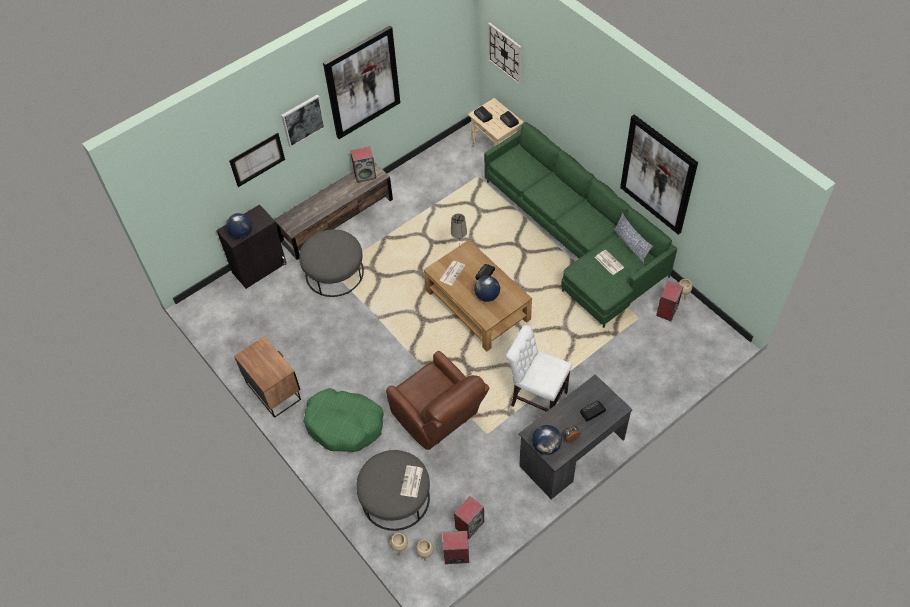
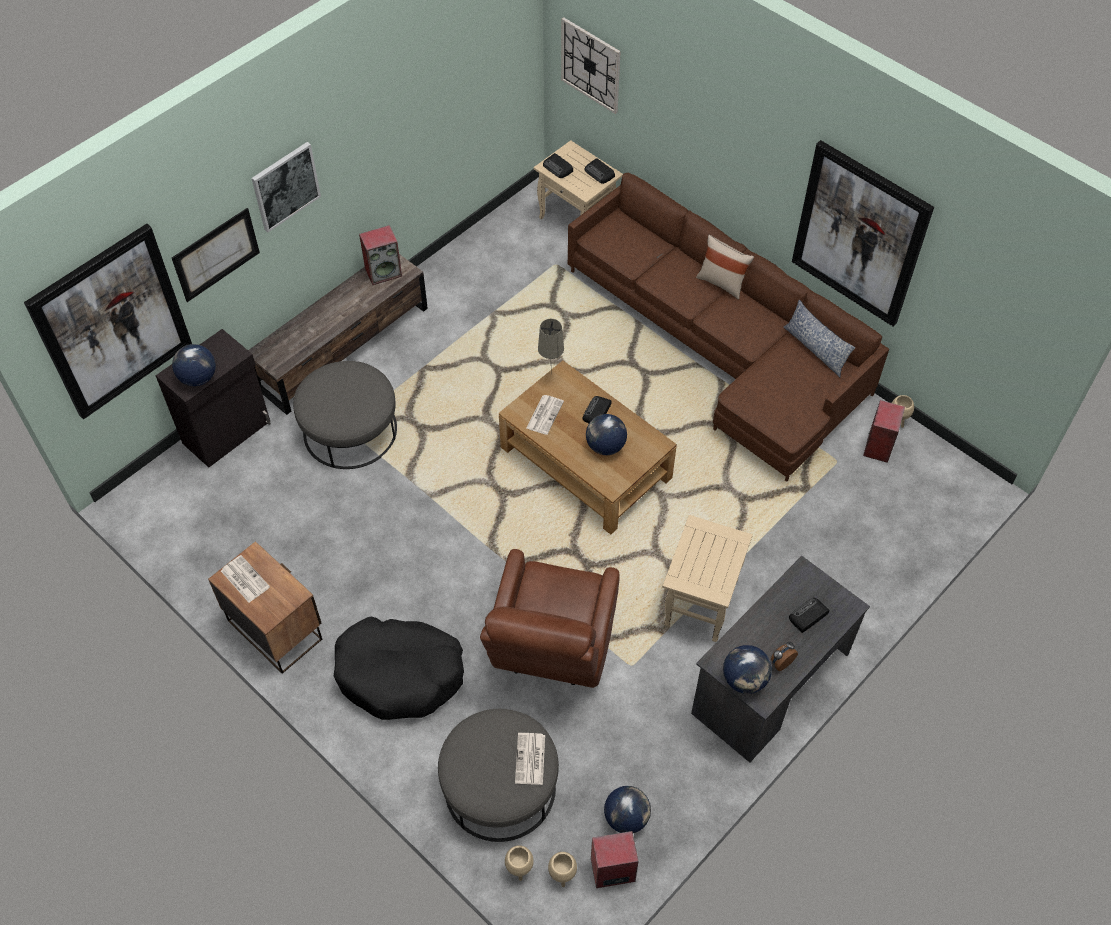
camera: 10 degrees left, 0 degrees up
green dog bed [303,388,384,452] -> black dog bed [334,616,464,720]
picture [323,26,400,139] -> picture moved to [24,224,192,419]
brown armchair [386,351,489,450] -> brown armchair turned 60 degrees clockwise [480,549,620,688]
speaker [454,496,484,539] -> globe [604,786,651,833]
green sofa [484,122,677,328] -> brown sofa [568,173,889,482]
white chair [506,325,572,412] -> beige side table [662,515,753,642]
newspaper [595,250,624,275] -> newspaper moved to [221,555,270,602]
none -> beige pillow [696,235,754,300]

